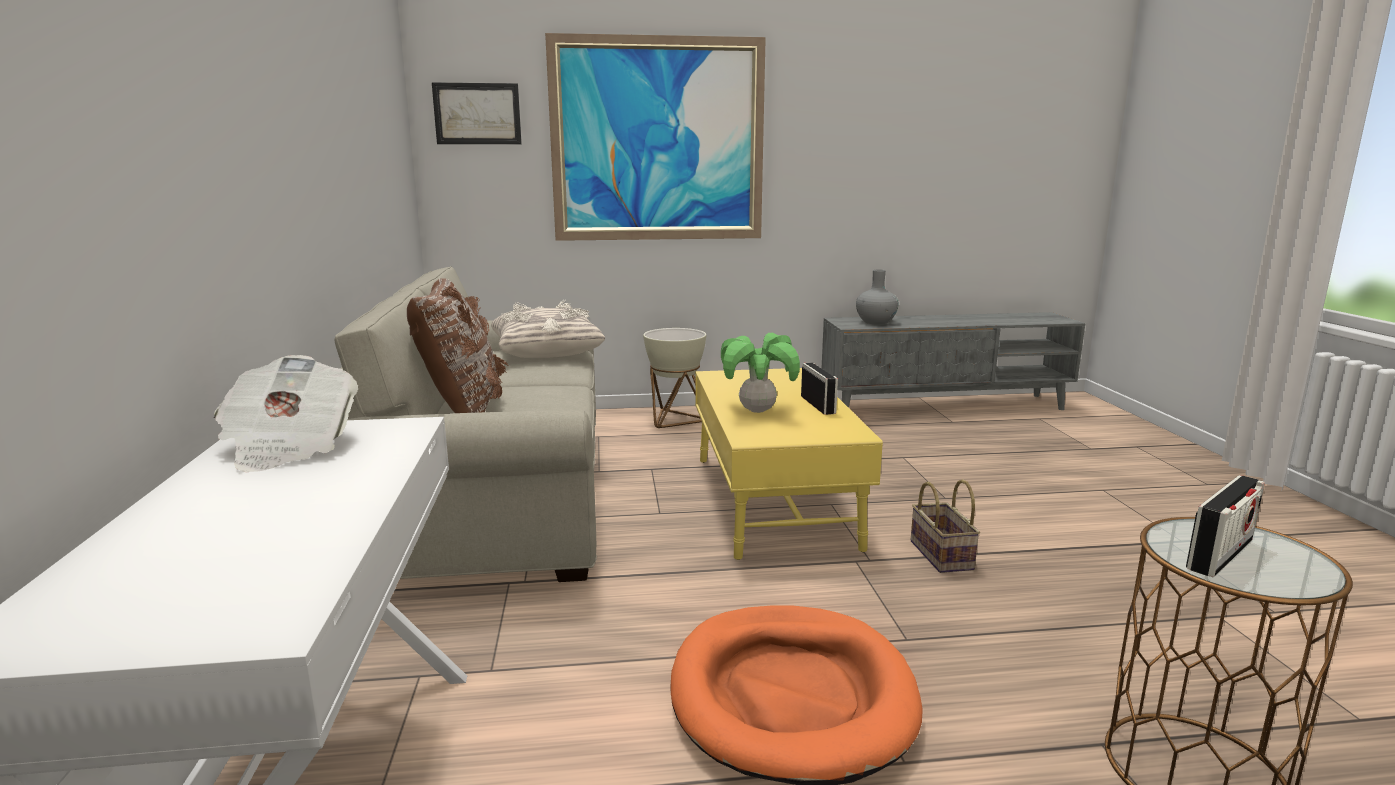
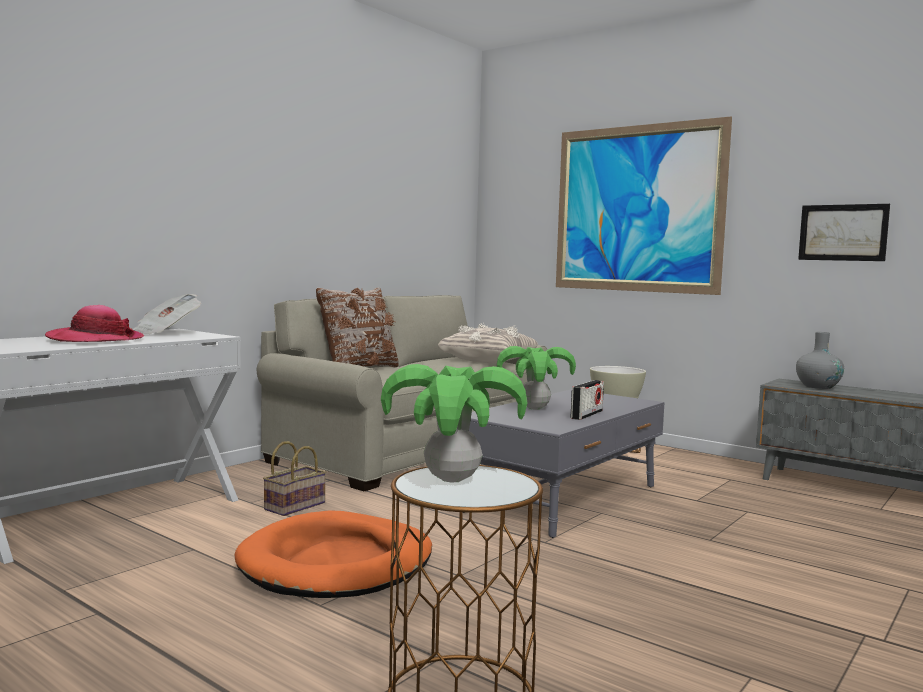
camera: 45 degrees right, 10 degrees down
picture [432,82,522,144] -> picture moved to [798,204,890,261]
yellow coffee table [695,368,883,560] -> grey coffee table [463,389,664,538]
basket [911,479,980,573] -> basket moved to [263,441,326,516]
radio [1186,475,1265,577] -> potted plant [381,364,528,483]
none -> hat [45,305,144,342]

